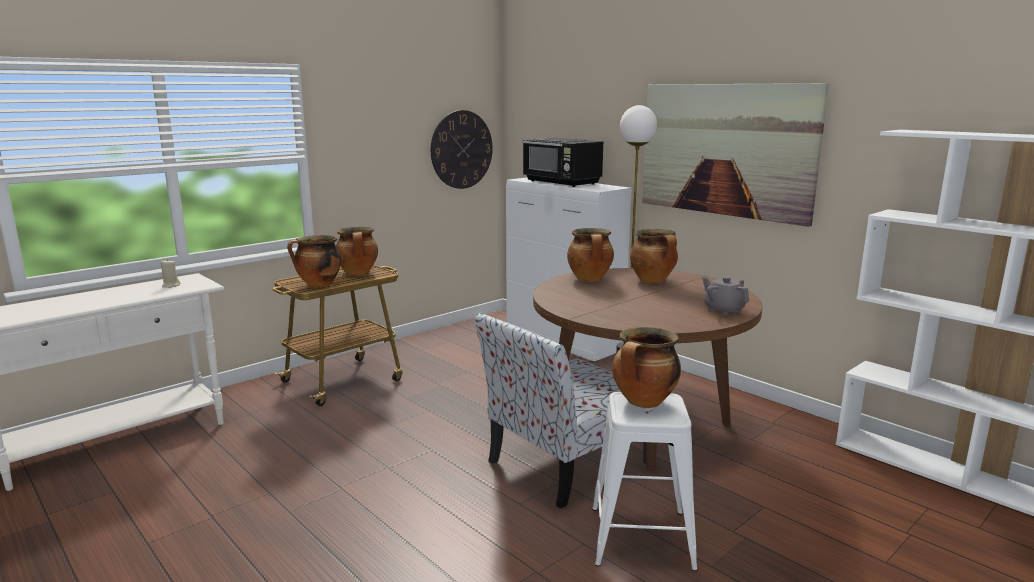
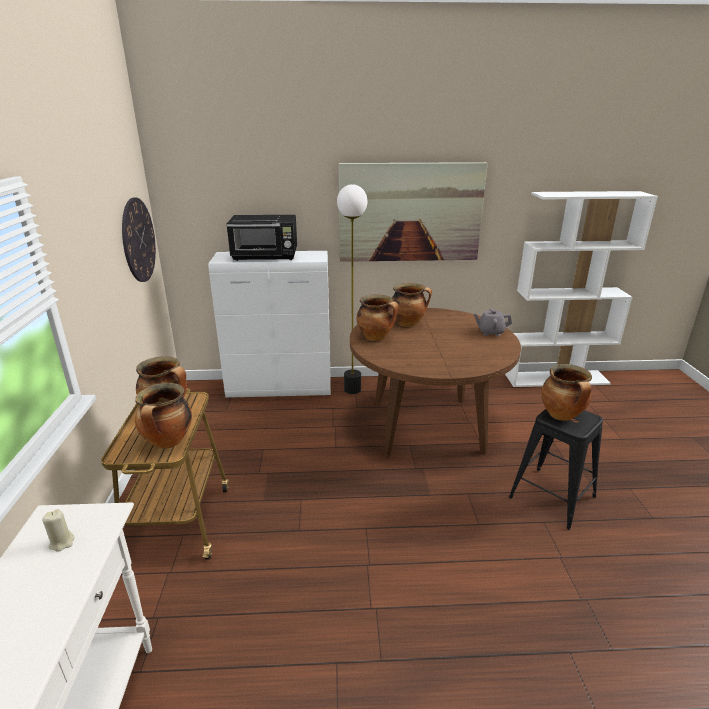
camera: 50 degrees left, 10 degrees up
chair [475,313,653,509] -> none
white stool [592,392,697,571] -> black stool [509,409,603,530]

